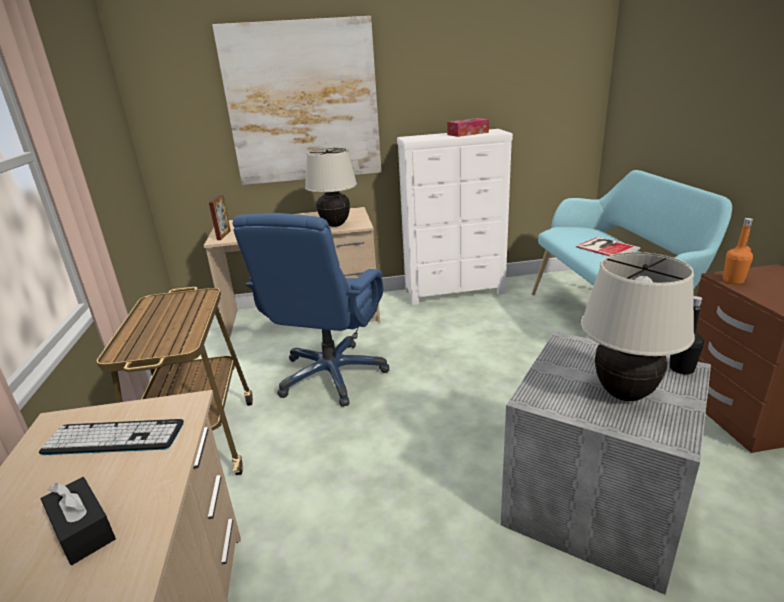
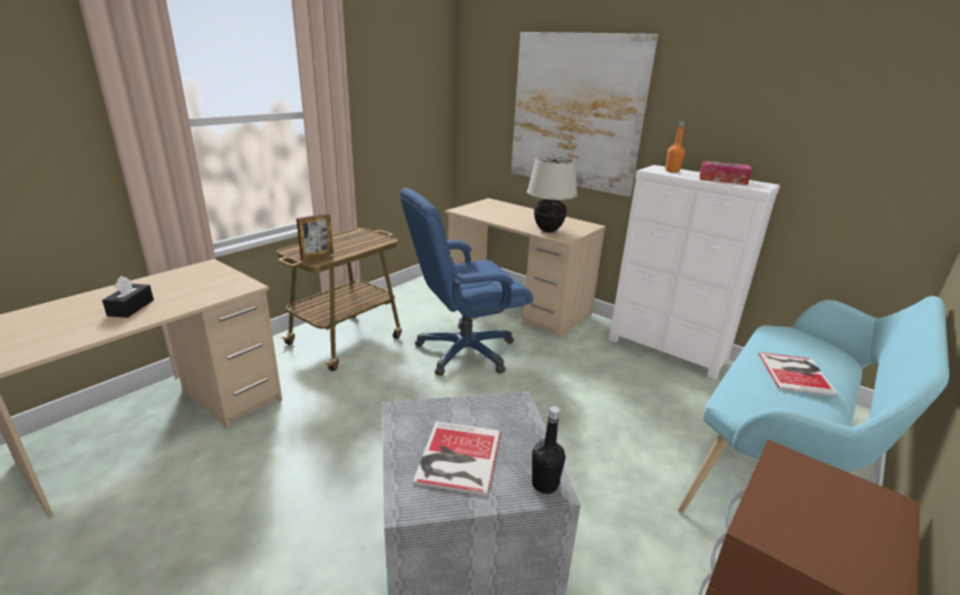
camera: 45 degrees right, 0 degrees up
keyboard [39,419,184,455] -> none
picture frame [209,195,231,240] -> picture frame moved to [296,213,334,260]
beige table lamp [581,252,695,401] -> book [413,421,501,496]
orange bottle [723,218,753,284] -> orange bottle moved to [665,121,685,173]

